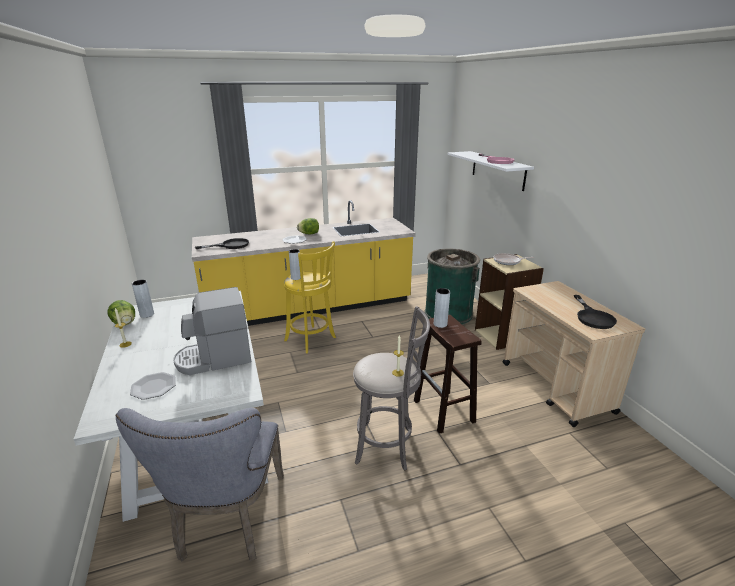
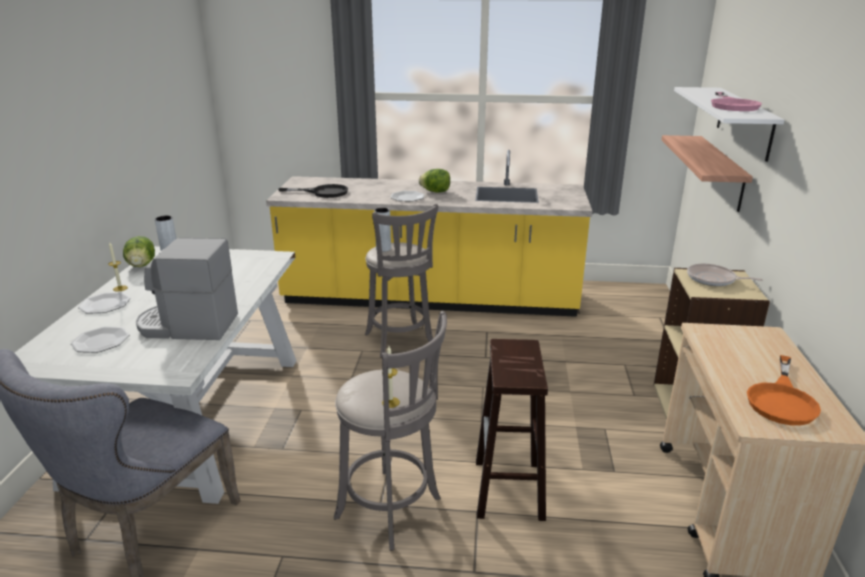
camera: 25 degrees right, 0 degrees up
yellow stool [284,241,336,353] -> grey stool [365,204,439,358]
green trash can [425,249,480,325] -> none
grey vase [434,288,450,328] -> none
black frying pan [574,295,617,329] -> orange frying pan [747,355,821,426]
none -> plate [78,292,131,314]
none -> shelf [661,135,753,212]

